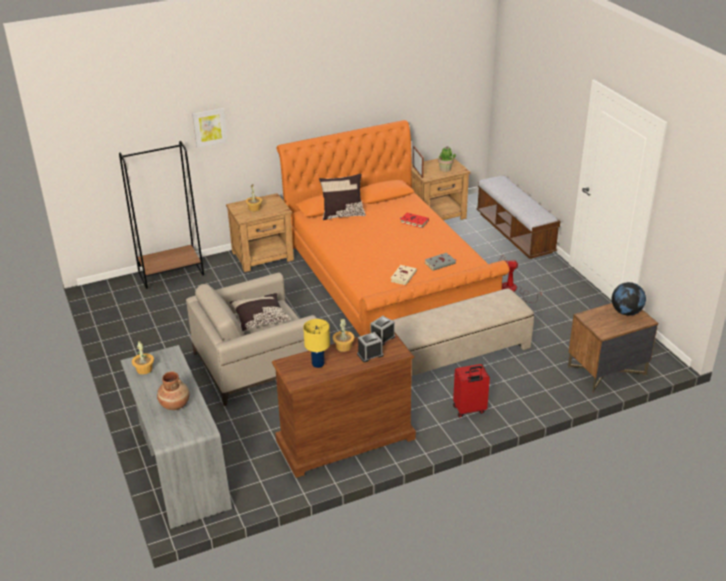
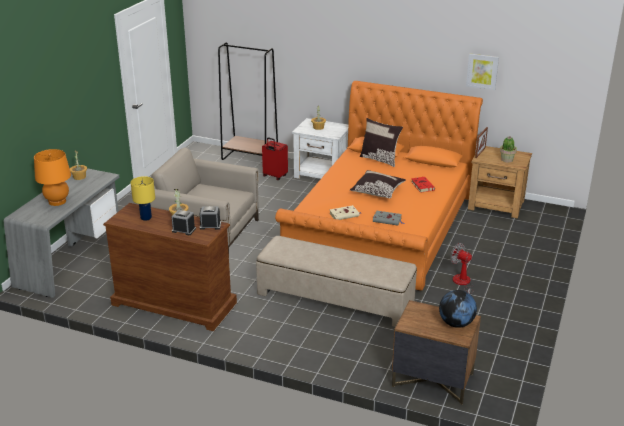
camera: 45 degrees right, 5 degrees down
brown vase [157,371,189,410] -> orange table lamp [34,149,71,206]
picture [192,108,227,148] -> picture moved to [466,54,499,90]
brown nightstand [226,193,294,272] -> white nightstand [292,118,348,179]
pillow [229,293,291,331] -> pillow moved to [350,170,406,198]
red suitcase [453,364,490,417] -> red suitcase moved to [262,137,288,180]
bench [477,175,560,259] -> none

